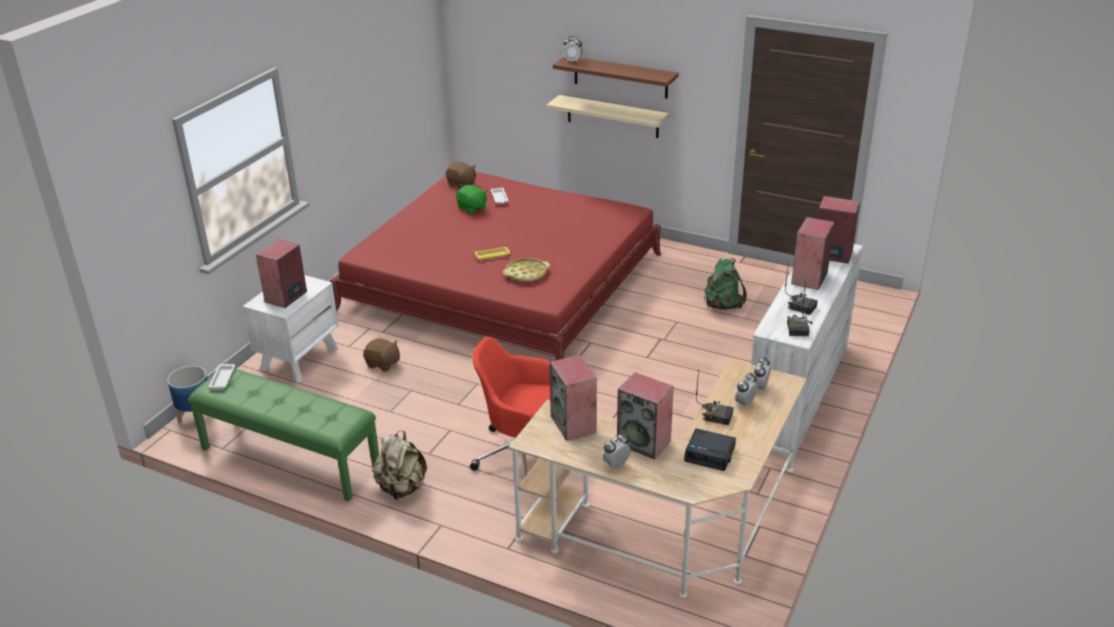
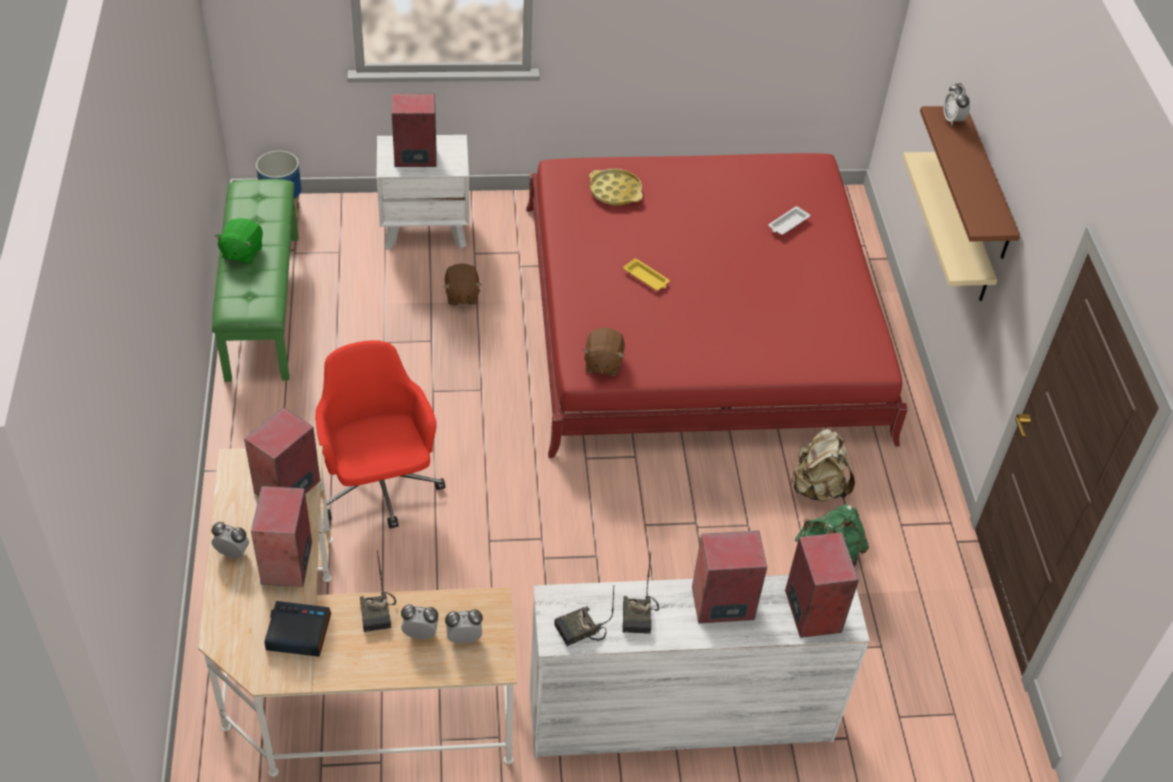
camera: 55 degrees right, 15 degrees up
white tray [209,364,235,389] -> none
beige backpack [372,431,427,500] -> beige backpack moved to [790,429,855,502]
brown plush toy [446,162,476,189] -> brown plush toy moved to [582,328,625,376]
green plush toy [456,185,487,214] -> green plush toy moved to [215,218,263,265]
yellow tray [503,258,550,282] -> yellow tray moved to [589,169,643,205]
alarm clock [684,428,736,471] -> alarm clock turned 105 degrees clockwise [264,601,331,657]

